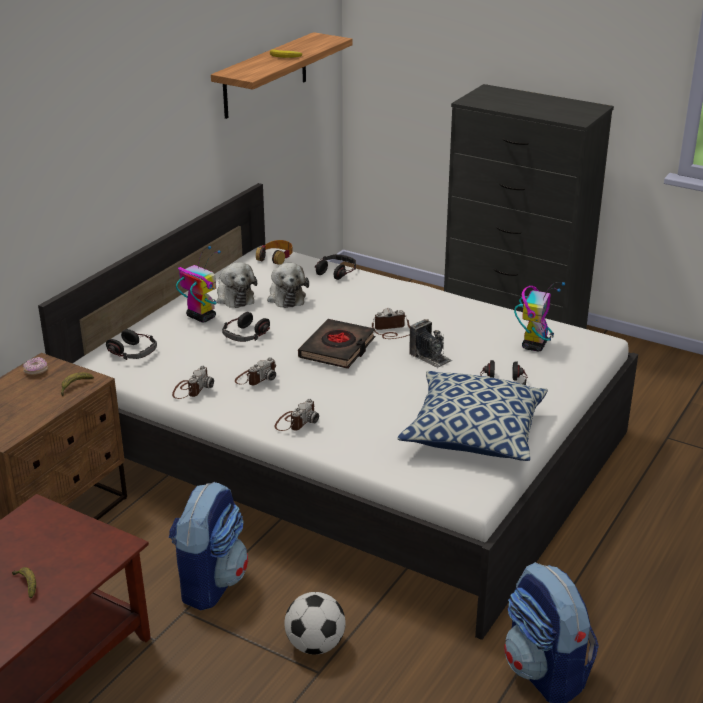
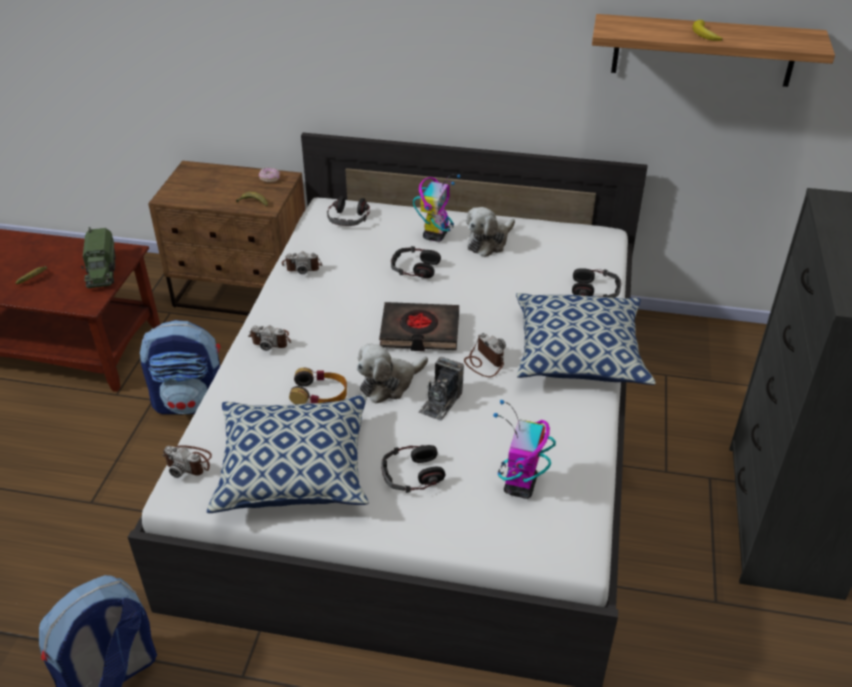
camera: 70 degrees right, 10 degrees up
camera [235,357,276,385] -> camera moved to [162,445,212,478]
headphones [256,240,292,265] -> headphones moved to [289,368,347,405]
plush toy [267,263,309,308] -> plush toy moved to [357,343,428,404]
football [284,592,345,655] -> none
toy robot [514,282,565,351] -> toy robot turned 105 degrees clockwise [493,400,556,499]
none -> toy truck [81,227,116,288]
none -> pillow [516,293,656,385]

